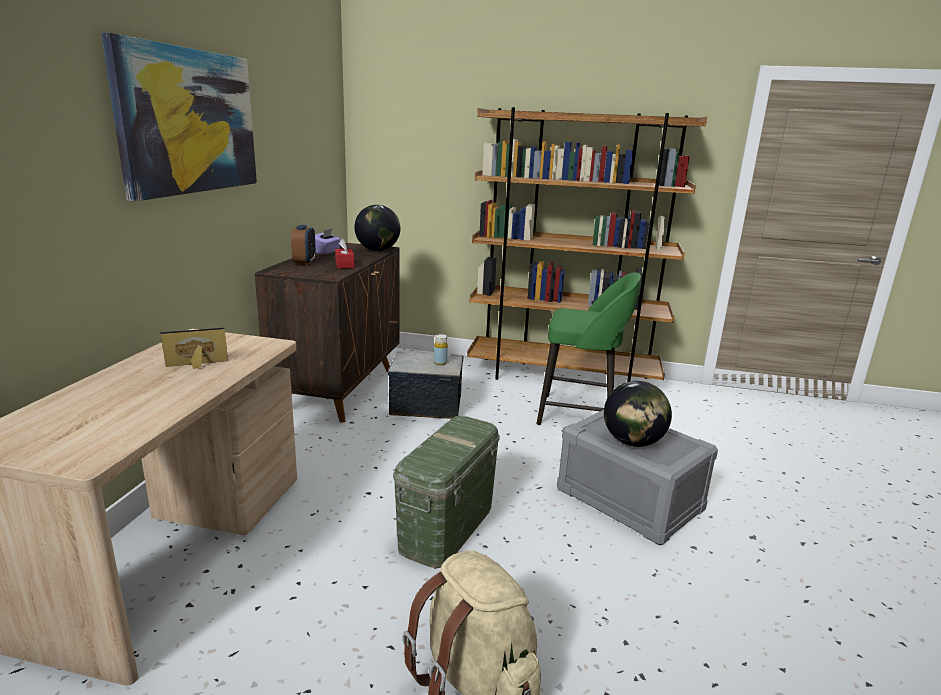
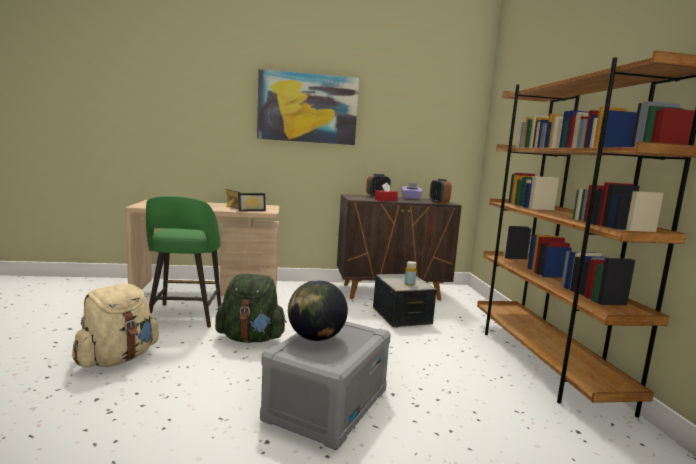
camera: 70 degrees right, 10 degrees down
globe [354,205,400,251] -> alarm clock [430,179,452,204]
green storage box [393,416,500,568] -> green backpack [215,274,287,343]
green stool [537,272,641,425] -> green stool moved to [146,196,221,327]
none -> picture frame [238,193,266,212]

